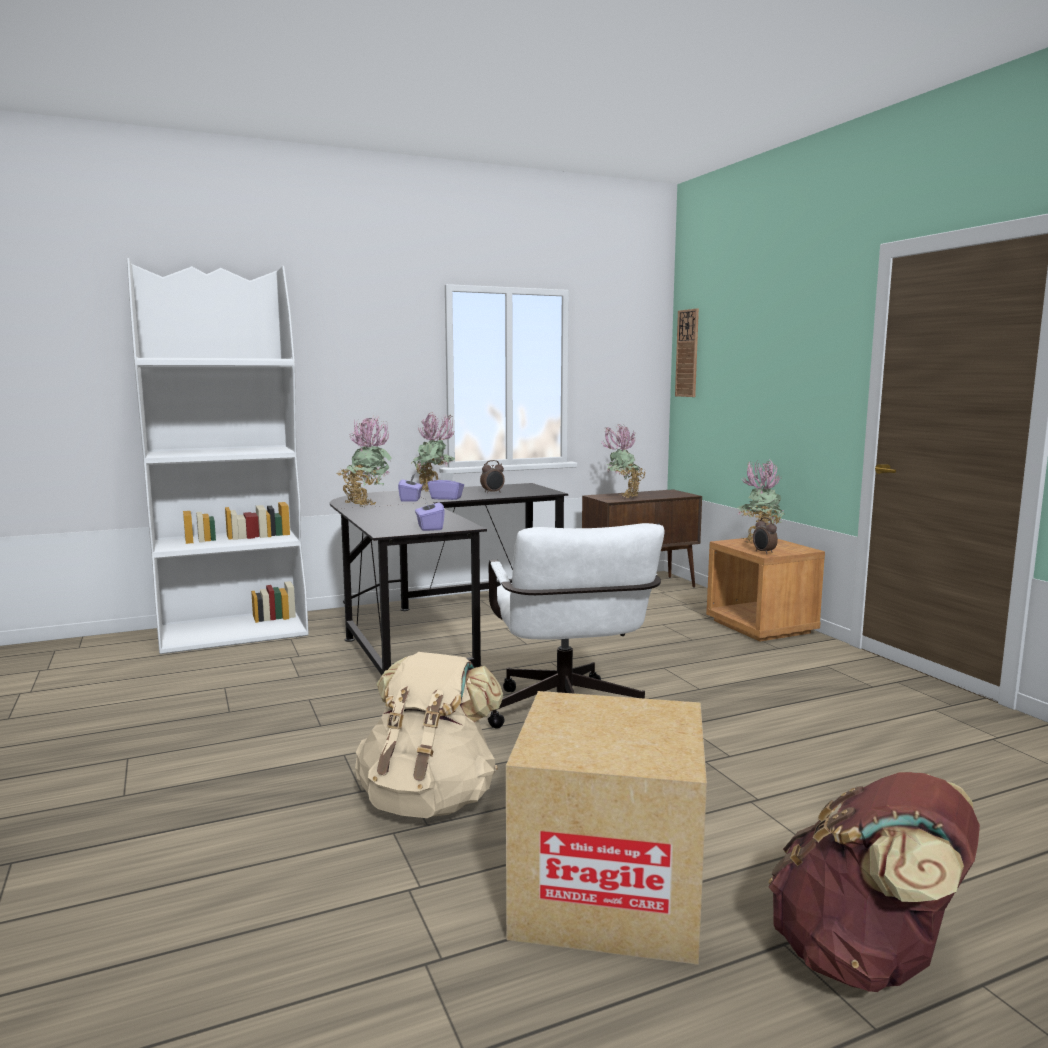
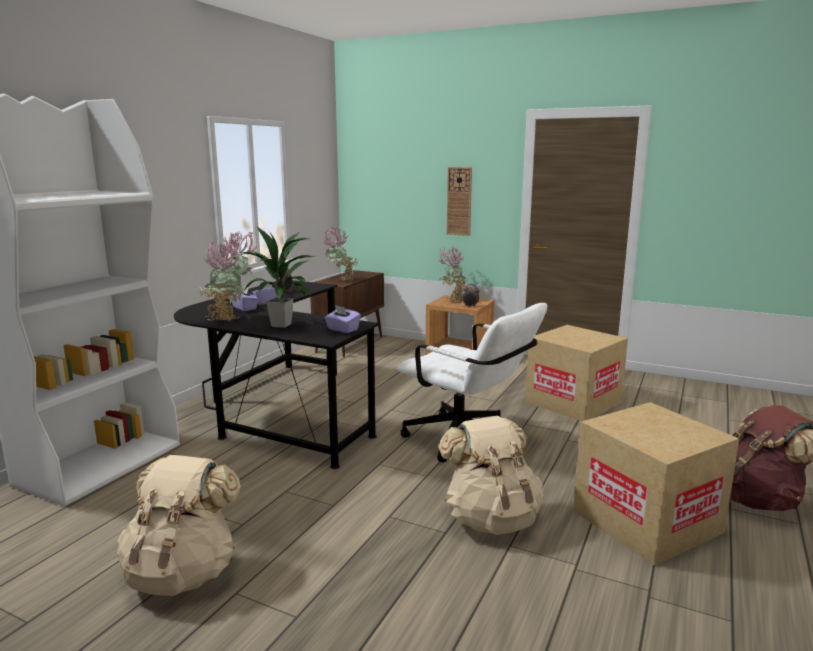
camera: 40 degrees left, 5 degrees up
wall clock [675,308,699,397] -> wall clock moved to [447,167,472,236]
none -> beige backpack [117,455,241,596]
none -> potted plant [242,226,315,328]
none -> cardboard box [525,325,628,421]

